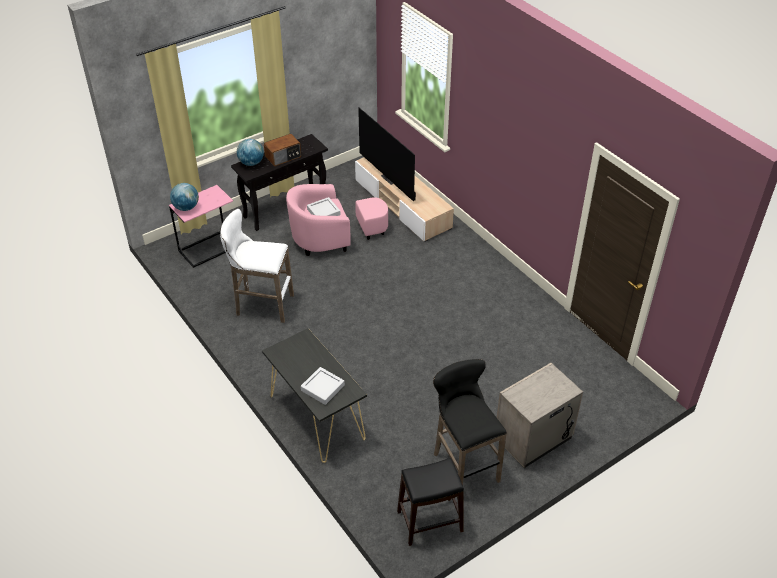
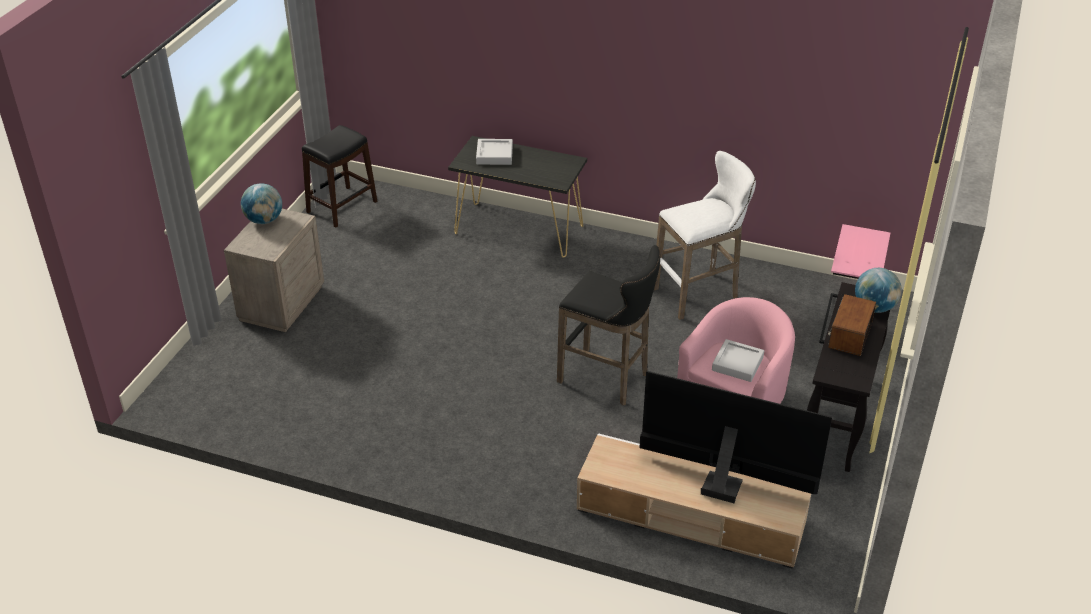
camera: 145 degrees right, 5 degrees down
globe [170,183,199,211] -> globe moved to [241,183,282,224]
black stool [433,359,507,485] -> black stool moved to [557,245,660,406]

